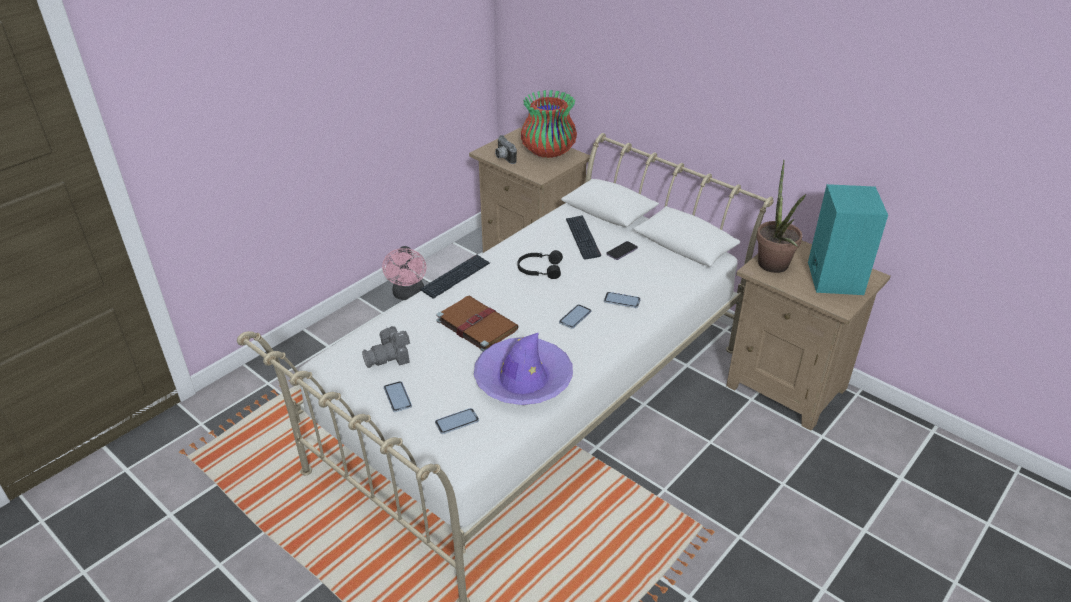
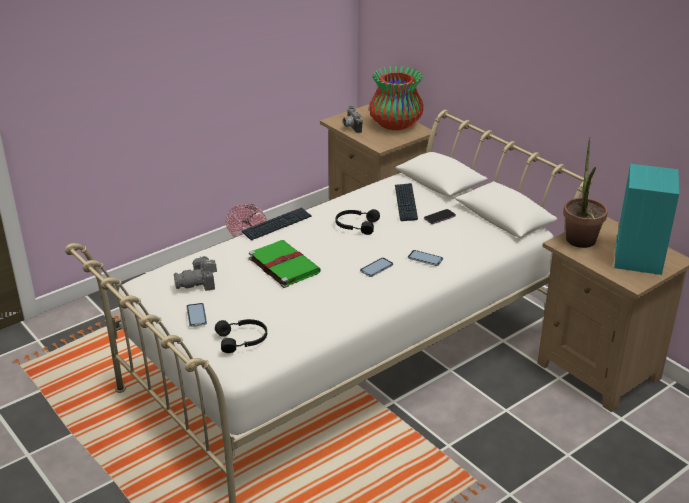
camera: 10 degrees right, 5 degrees down
phone [435,408,479,434] -> black headphones [215,319,267,353]
brown book [436,295,519,351] -> green book [249,240,321,288]
purple hat [474,333,573,405] -> none

